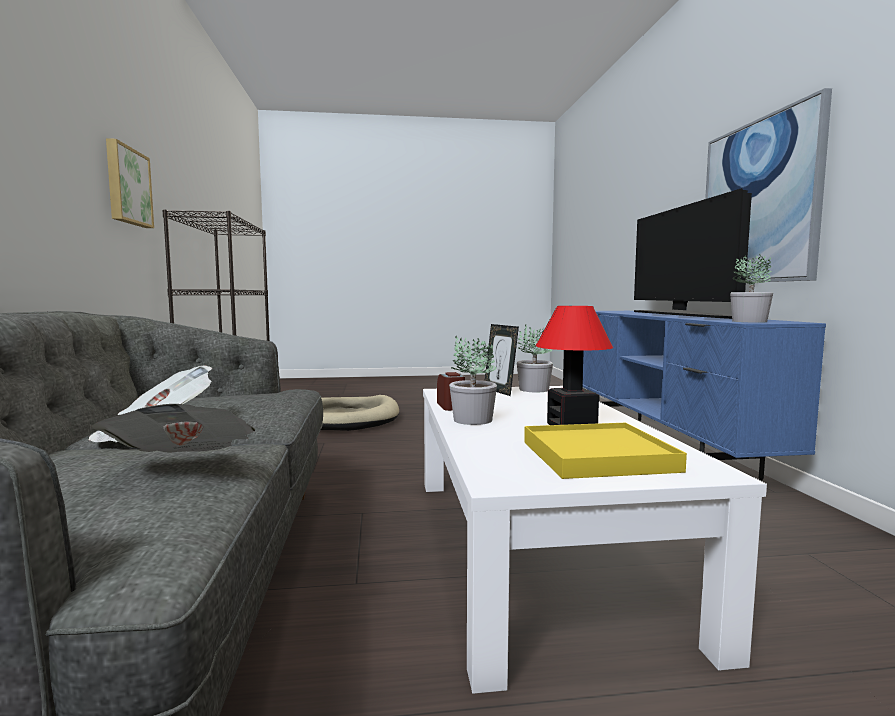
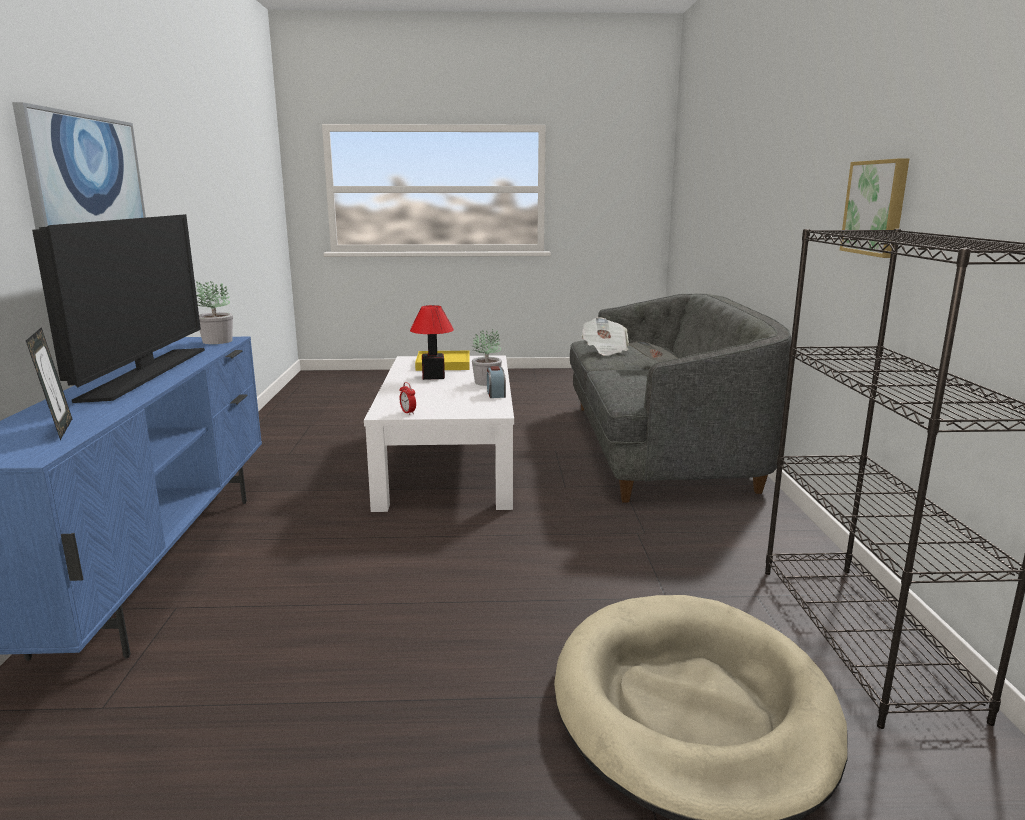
camera: 175 degrees left, 10 degrees up
picture frame [485,324,519,396] -> picture frame moved to [26,327,72,440]
potted plant [517,325,553,392] -> alarm clock [400,382,416,415]

